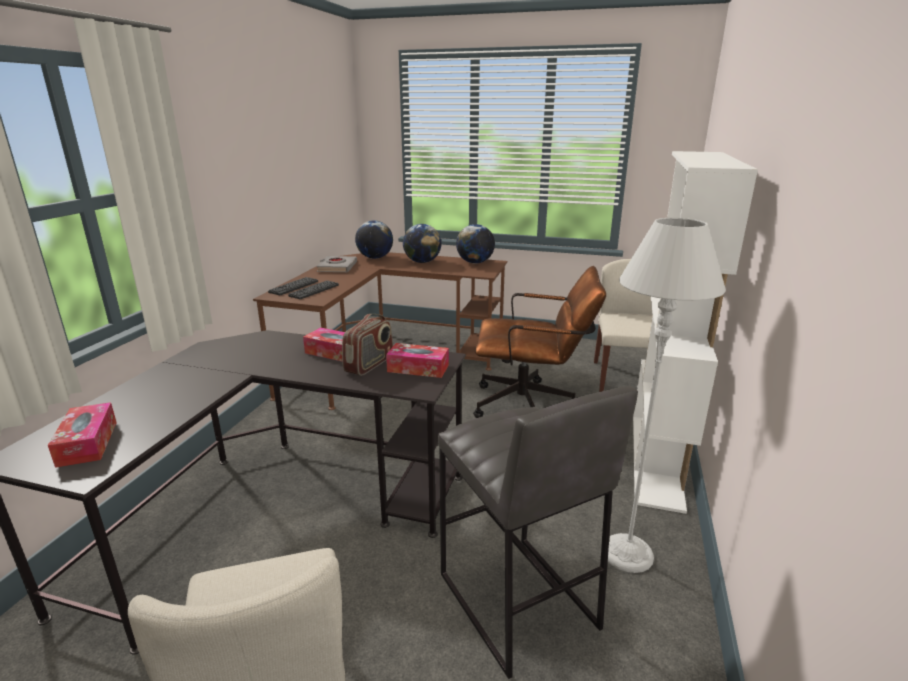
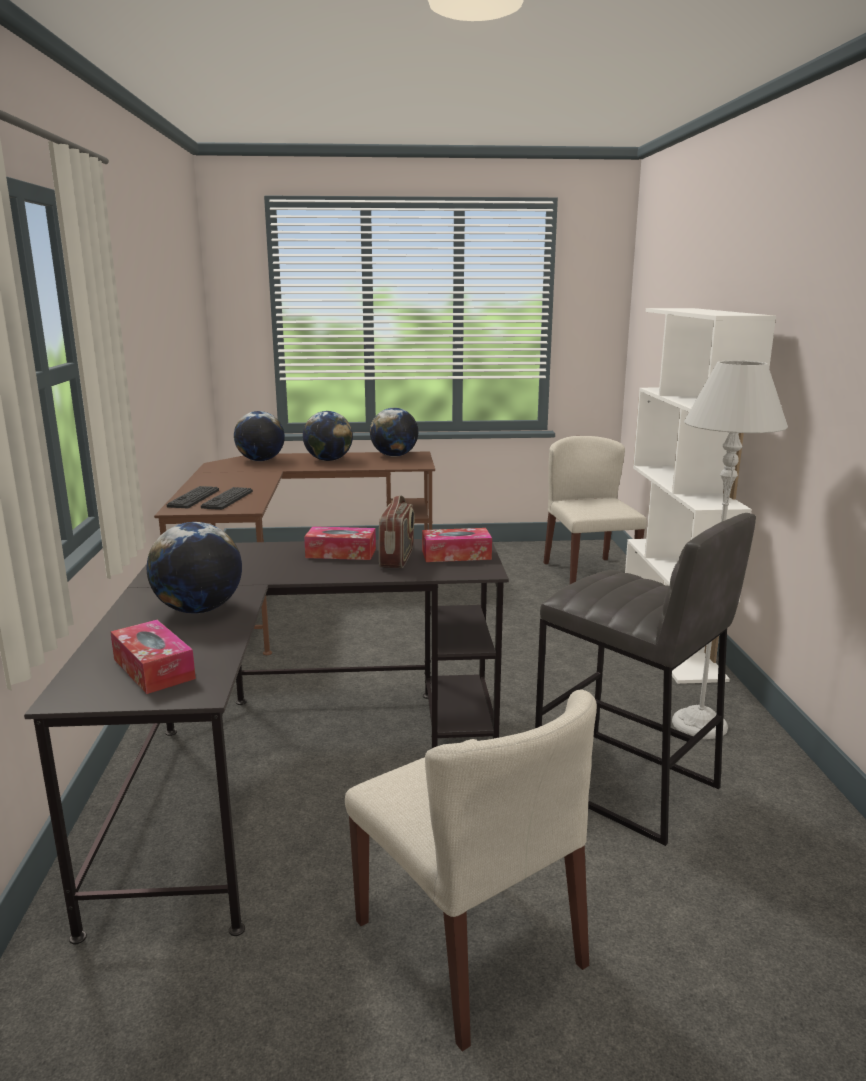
camera: 20 degrees left, 5 degrees down
grey book [317,256,357,272] -> none
brown office chair [473,266,606,418] -> none
none -> globe [147,522,242,613]

